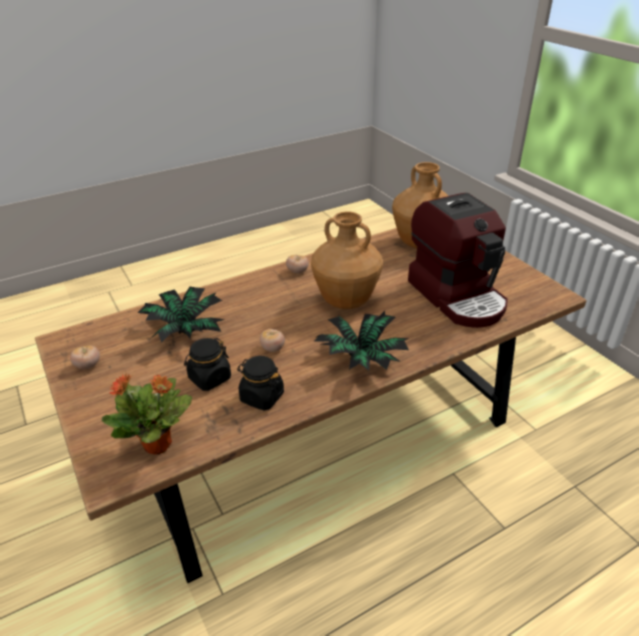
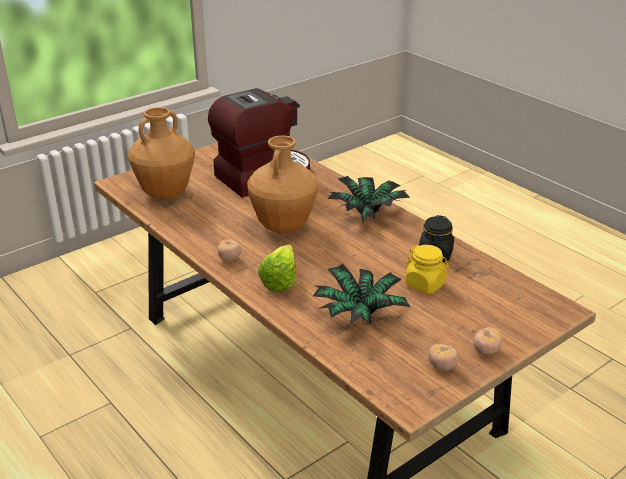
camera: 100 degrees left, 5 degrees down
potted plant [102,373,192,455] -> none
black jar [184,338,231,391] -> yellow jar [405,245,449,294]
tomato [260,329,285,352] -> tomato moved to [473,327,502,355]
none -> lettuce [258,245,296,291]

